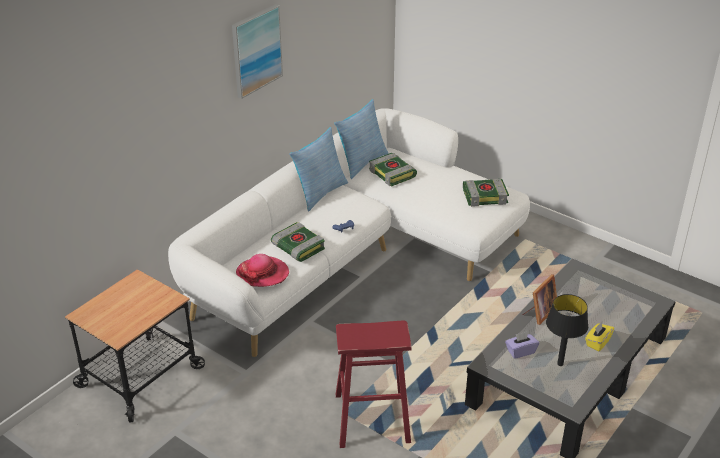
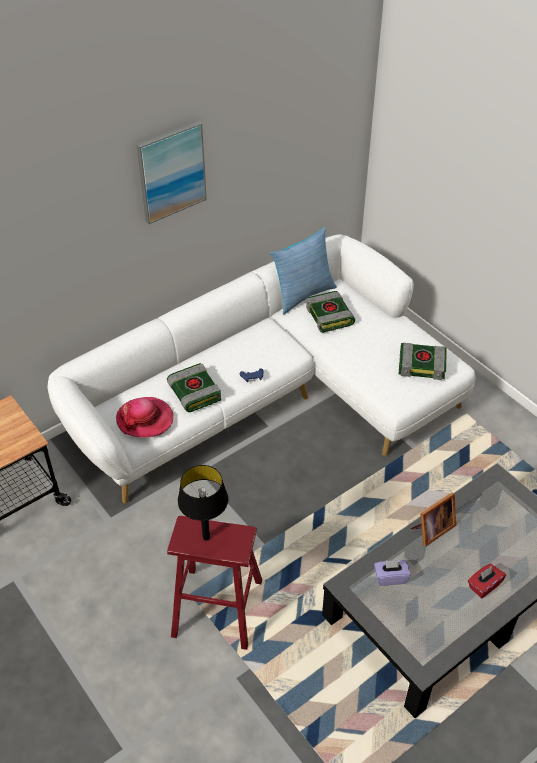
camera: 15 degrees right, 10 degrees up
pillow [289,127,348,212] -> none
black table lamp [546,294,588,366] -> black table lamp moved to [178,465,228,541]
yellow tissue box [585,322,614,351] -> red tissue box [468,564,506,598]

